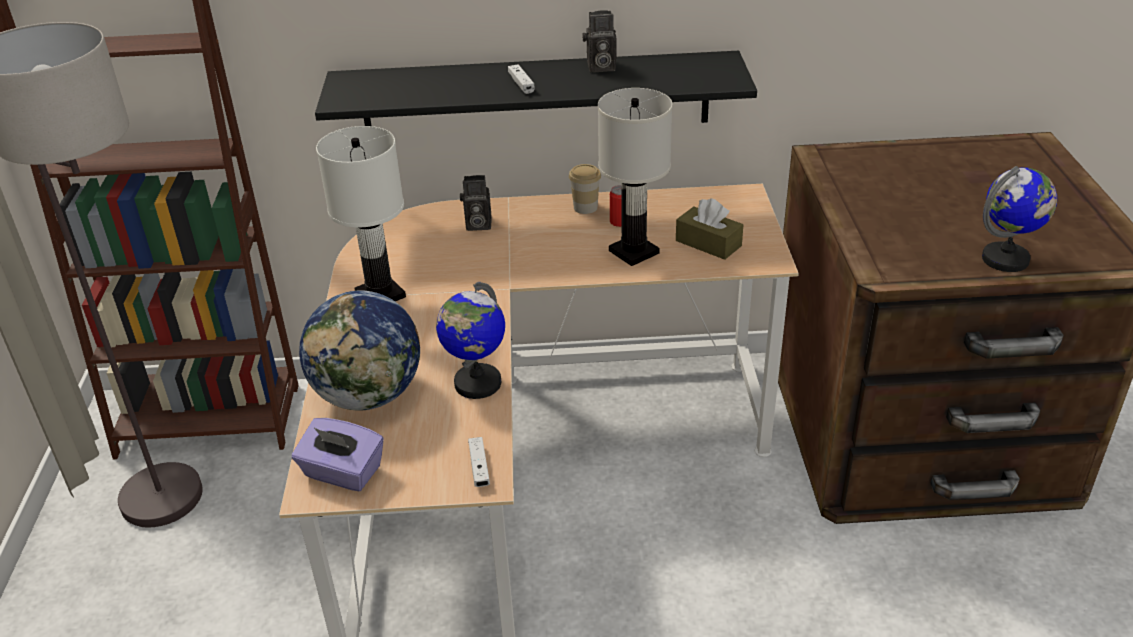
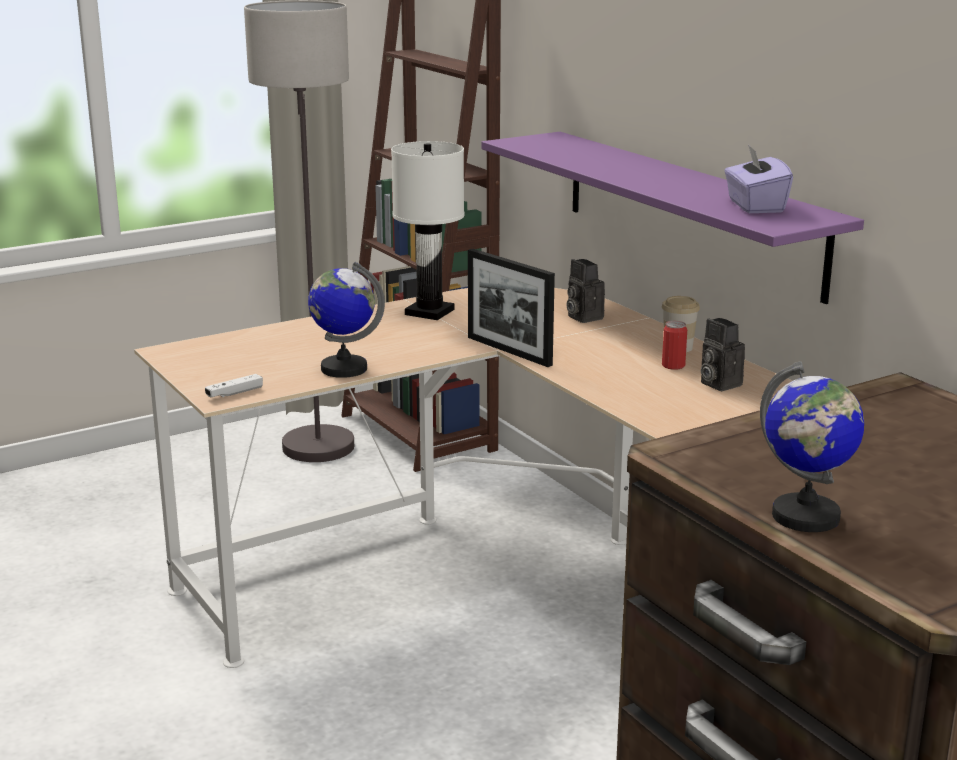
camera: 60 degrees right, 15 degrees down
purple tissue box [292,418,384,491] -> purple tissue box moved to [724,145,793,213]
globe [299,291,420,410] -> none
black shelf [315,51,757,126] -> purple shelf [482,132,864,304]
white game controller [508,64,534,94] -> none
camera [582,10,617,73] -> camera moved to [701,318,745,391]
white table lamp [598,88,672,266] -> none
brown tissue box [676,198,743,260] -> none
none -> picture frame [468,249,555,367]

